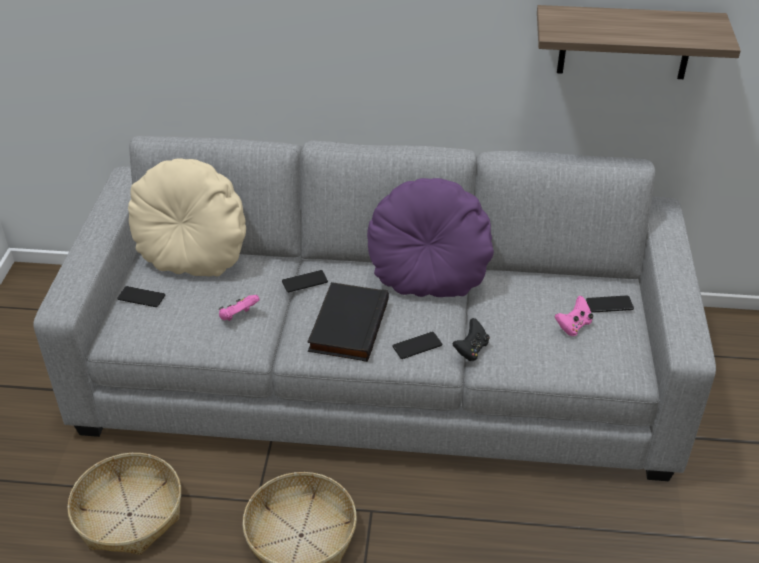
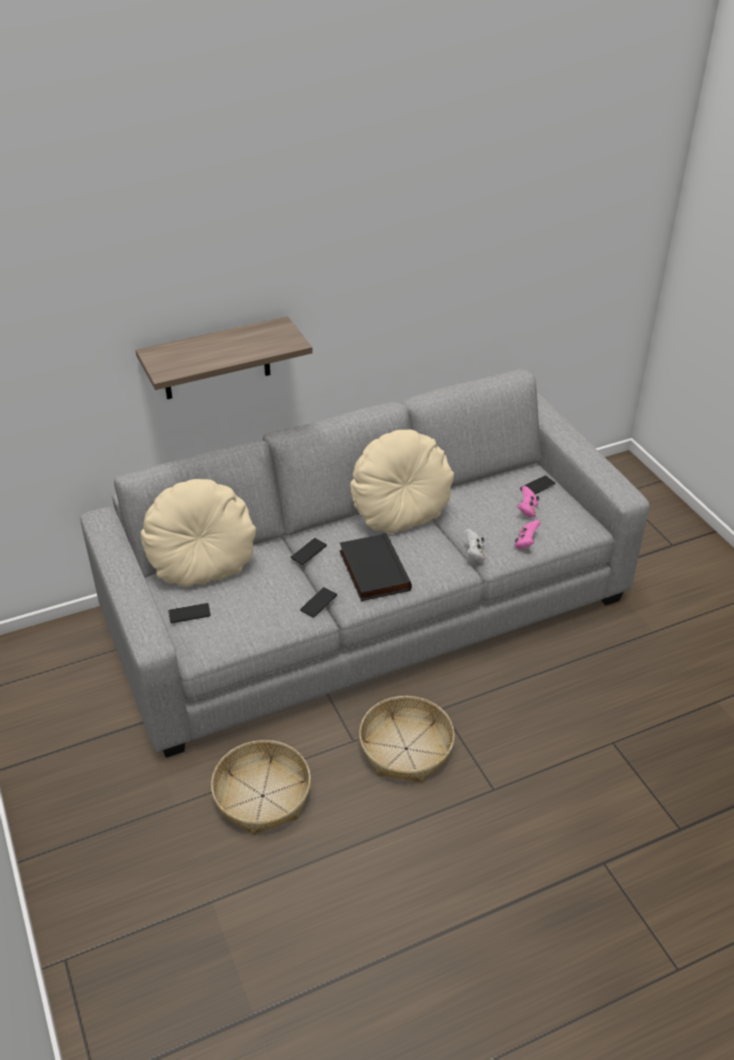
camera: 30 degrees left, 0 degrees up
pink game controller [219,295,260,321] -> pink game controller moved to [515,520,541,549]
purple pillow [367,178,494,297] -> beige pillow [350,429,454,533]
phone [393,332,442,359] -> phone moved to [300,587,337,618]
black game controller [453,318,490,361] -> white game controller [464,529,485,561]
shelf [537,5,741,79] -> shelf moved to [136,316,313,399]

